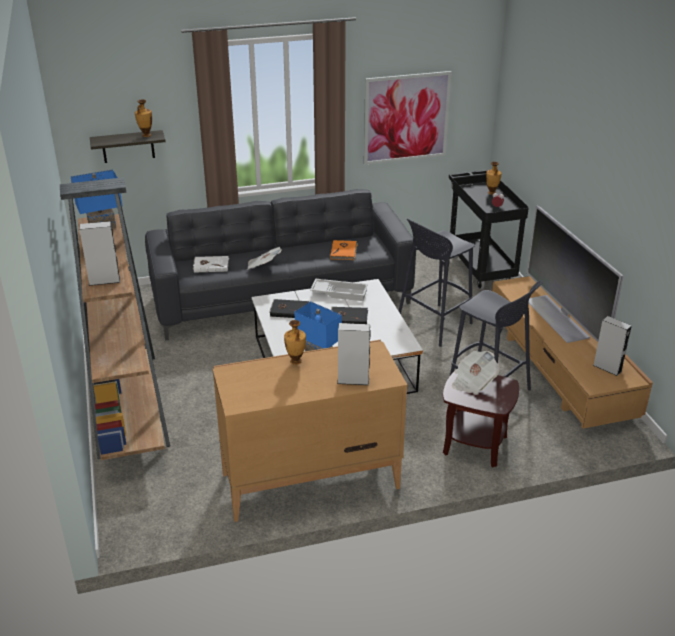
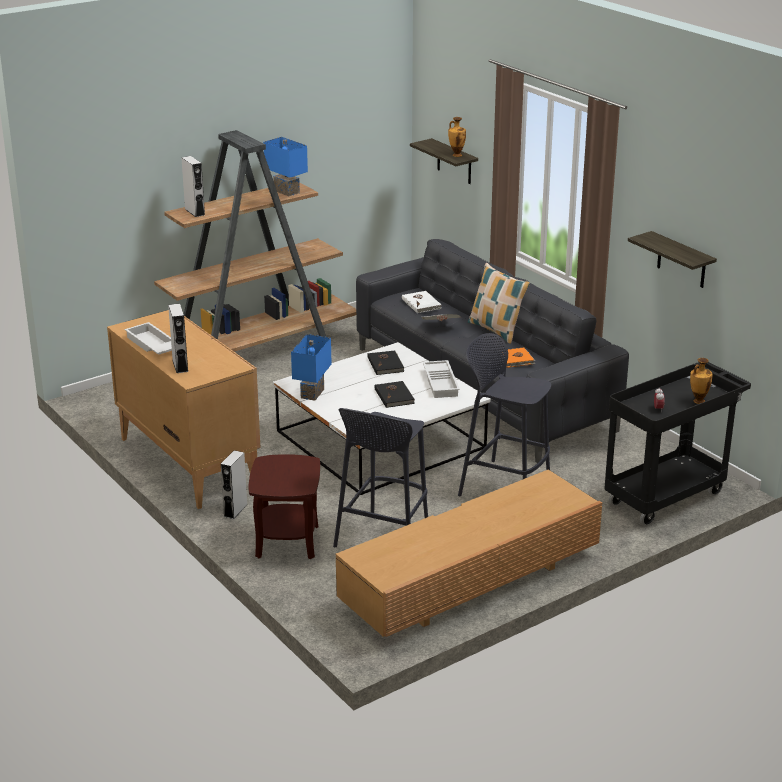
camera: 70 degrees right, 5 degrees down
vase [284,320,306,365] -> none
picture [364,71,452,165] -> shelf [628,231,717,288]
newspaper [452,351,500,394] -> none
television [527,205,624,343] -> none
grey speaker [593,316,632,376] -> grey speaker moved to [221,450,248,519]
none -> white tray [125,322,172,355]
none -> pillow [468,263,530,344]

